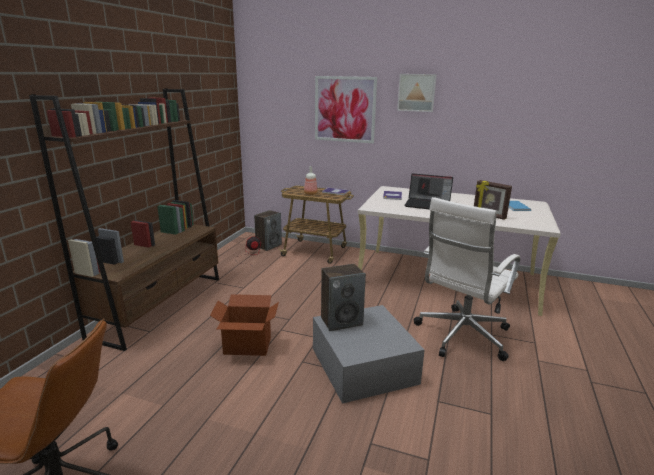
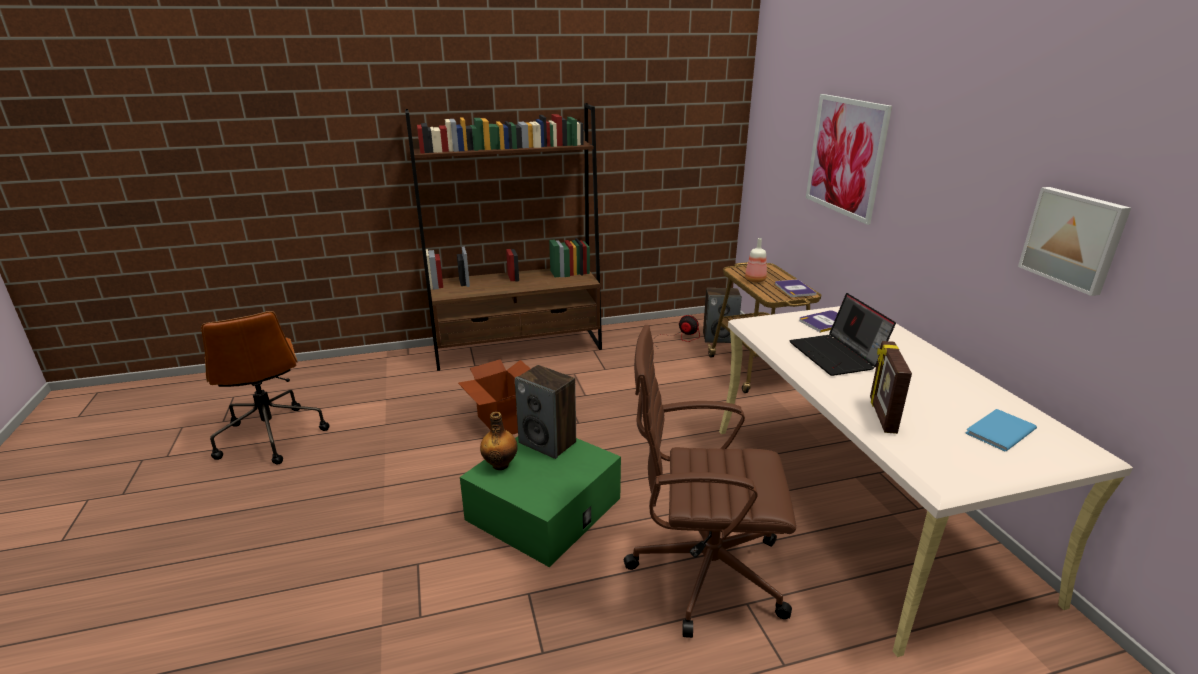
camera: 55 degrees right, 5 degrees up
grey storage box [313,305,425,404] -> green storage box [460,436,621,567]
picture [397,74,437,112] -> picture moved to [1018,187,1131,296]
white office chair [414,197,520,361] -> brown office chair [624,325,796,638]
none -> bottle [480,412,518,470]

